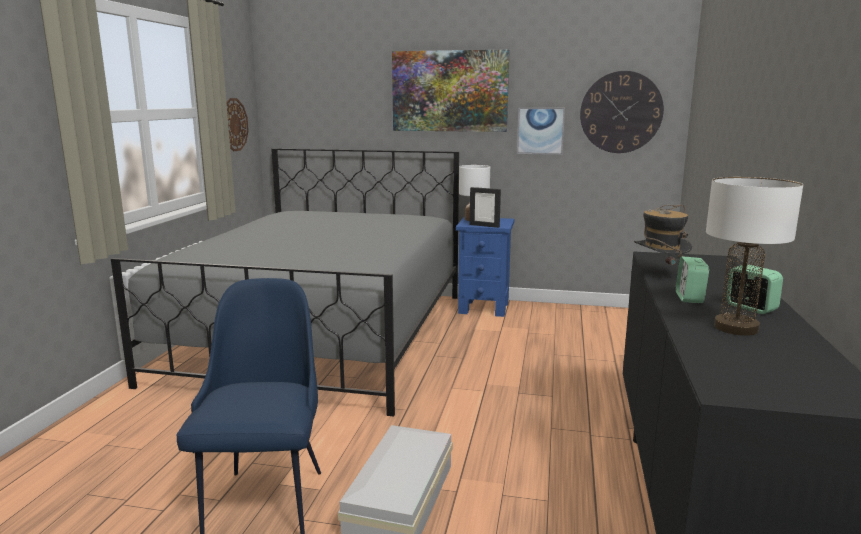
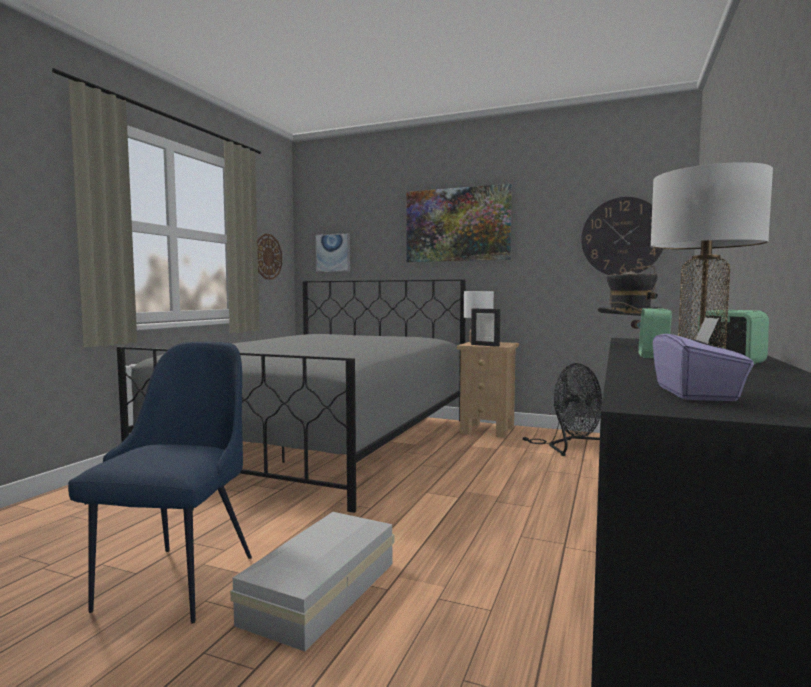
camera: 10 degrees right, 10 degrees down
blue nightstand [456,217,514,317] -> beige nightstand [457,342,519,438]
picture [517,108,565,155] -> picture moved to [315,233,350,272]
none -> black fan [523,363,602,456]
none -> purple tissue box [653,317,754,401]

